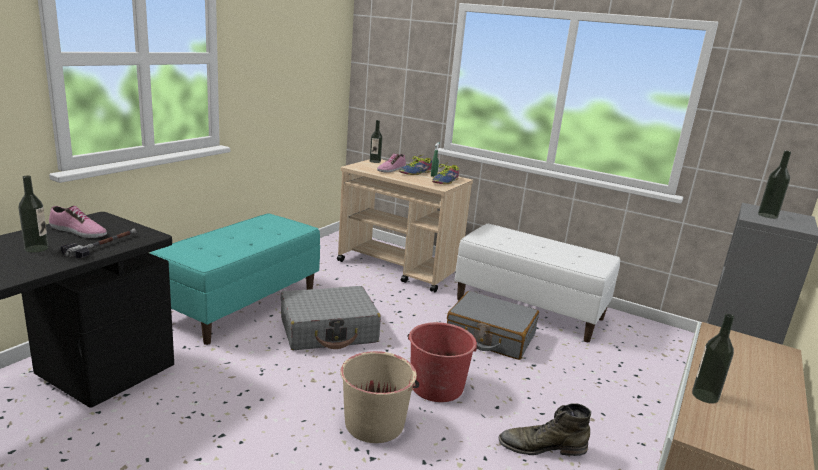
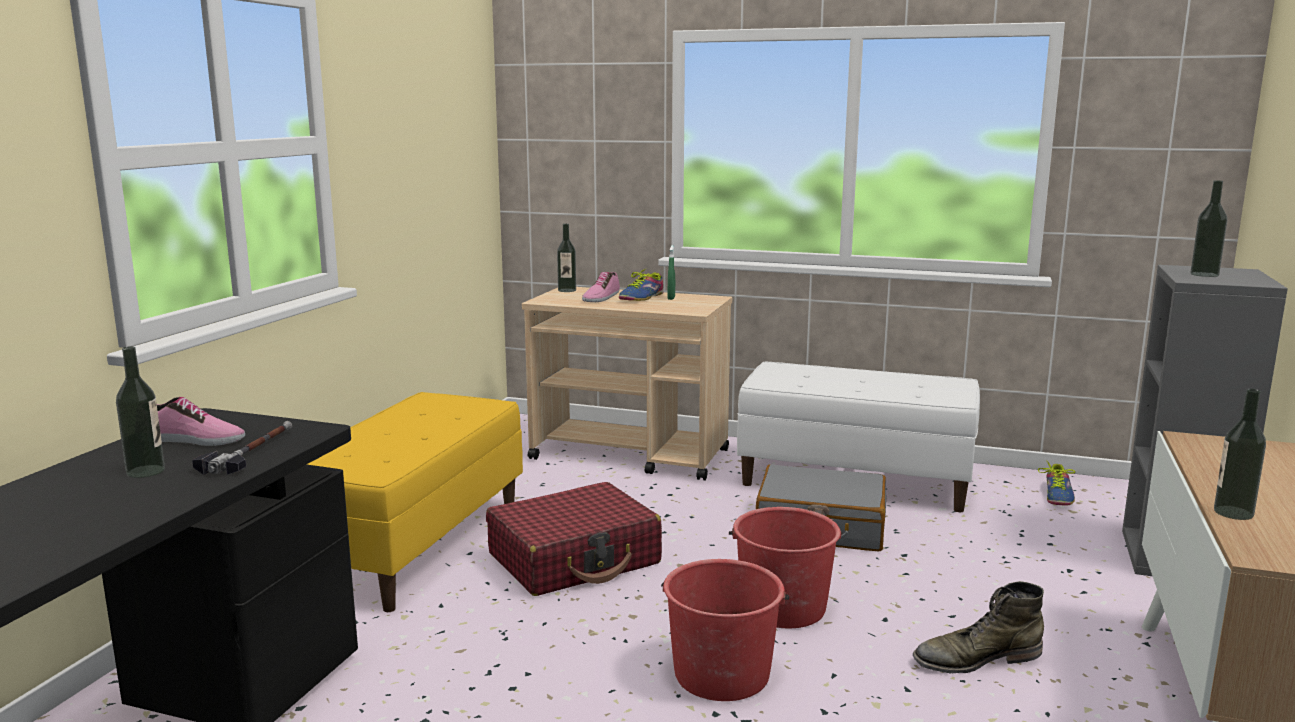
camera: 10 degrees left, 5 degrees down
turquoise bench [150,213,320,345] -> yellow bench [307,392,523,612]
grey suitcase [281,286,381,350] -> red suitcase [486,482,662,596]
beige bucket [340,351,419,443] -> red bucket [661,559,789,701]
shoe [432,162,459,184] -> shoe moved to [1038,460,1075,506]

